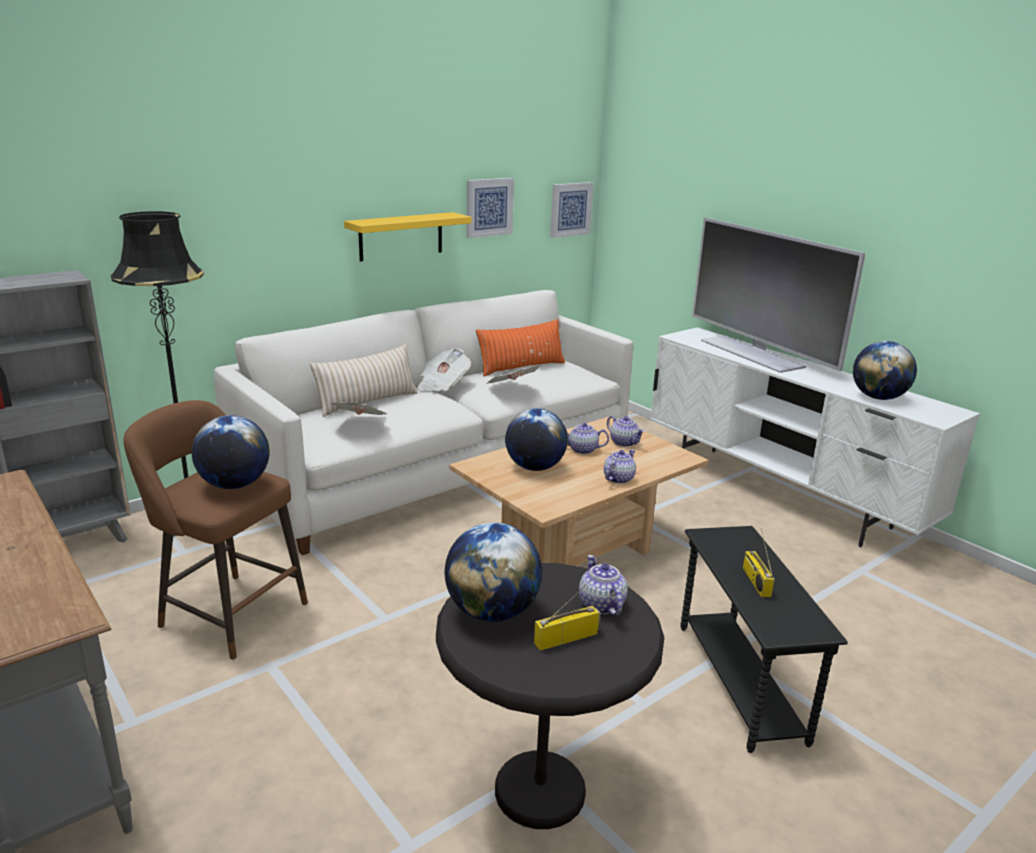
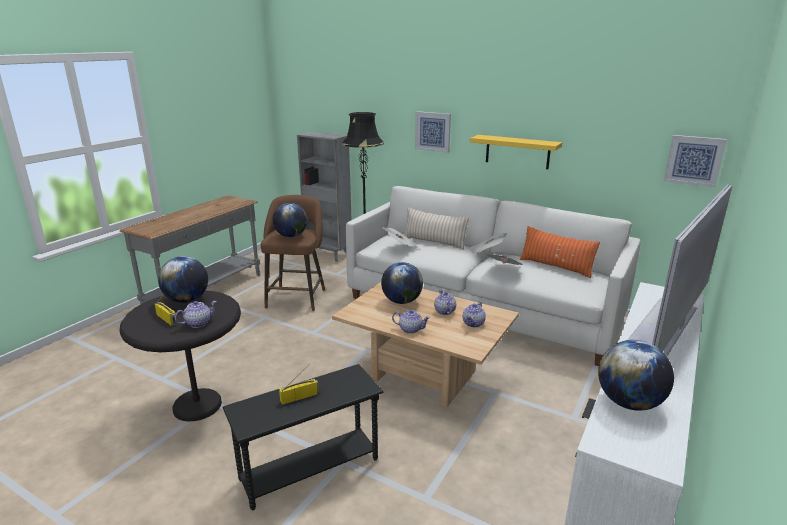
camera: 70 degrees right, 0 degrees up
picture [466,178,514,238] -> picture moved to [415,111,451,153]

